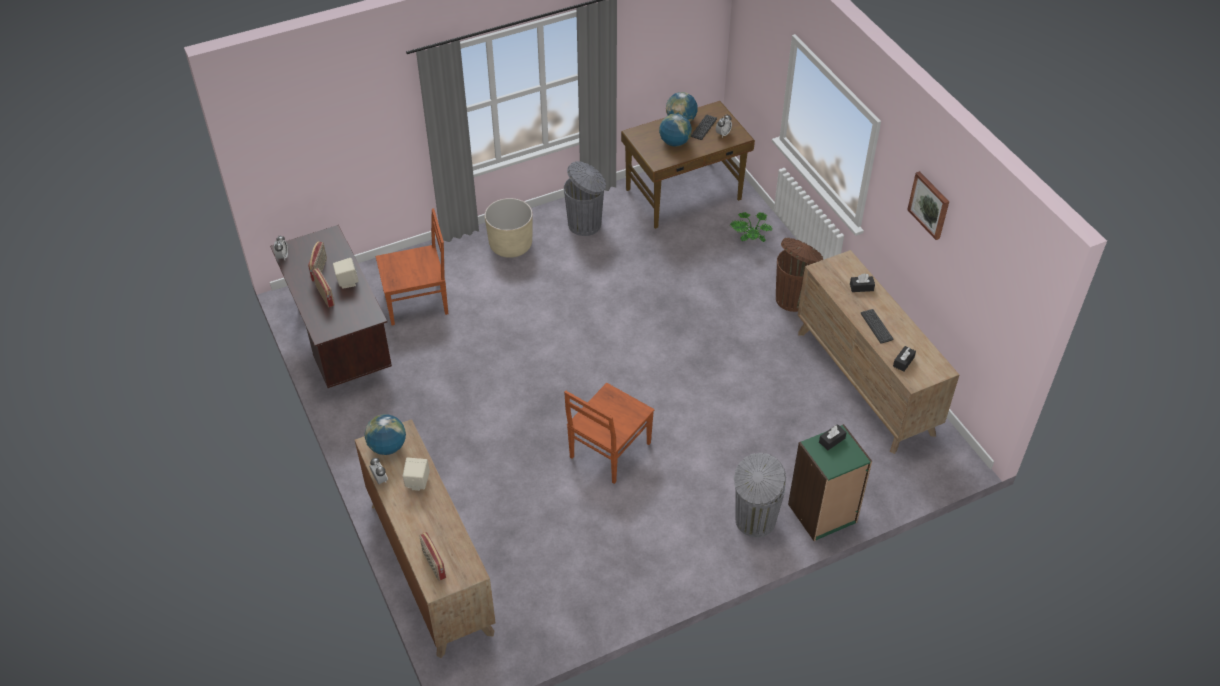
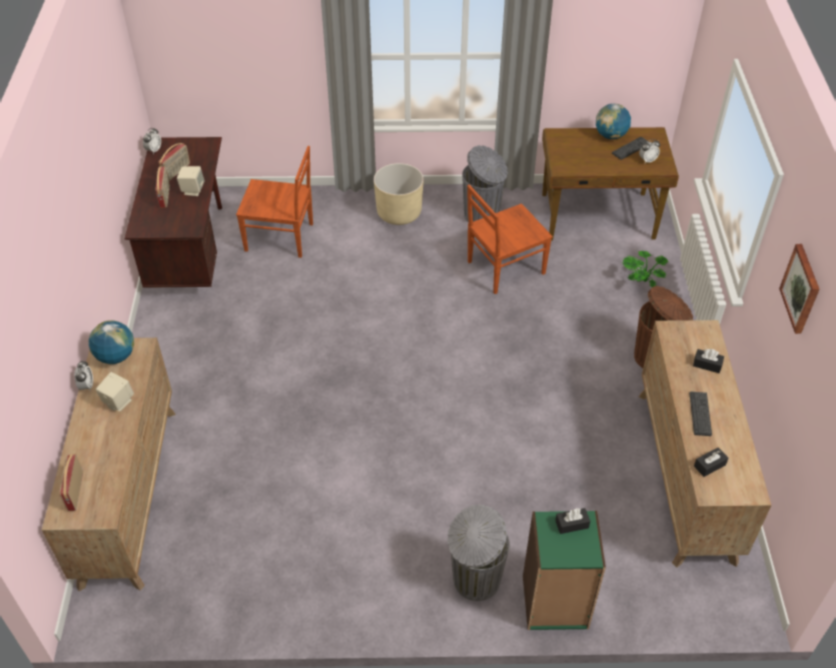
camera: 25 degrees right, 0 degrees up
brown chair [564,383,655,484] -> brown chair moved to [467,185,553,294]
globe [659,114,692,147] -> none

